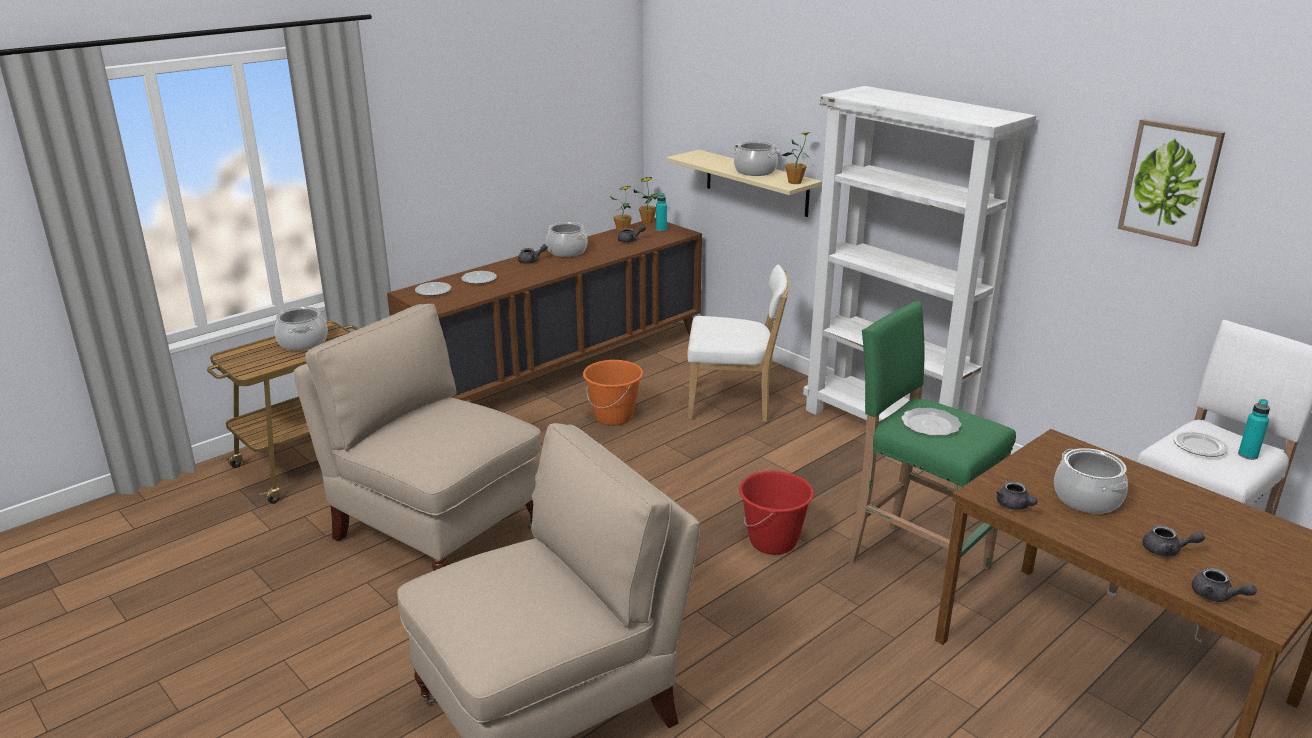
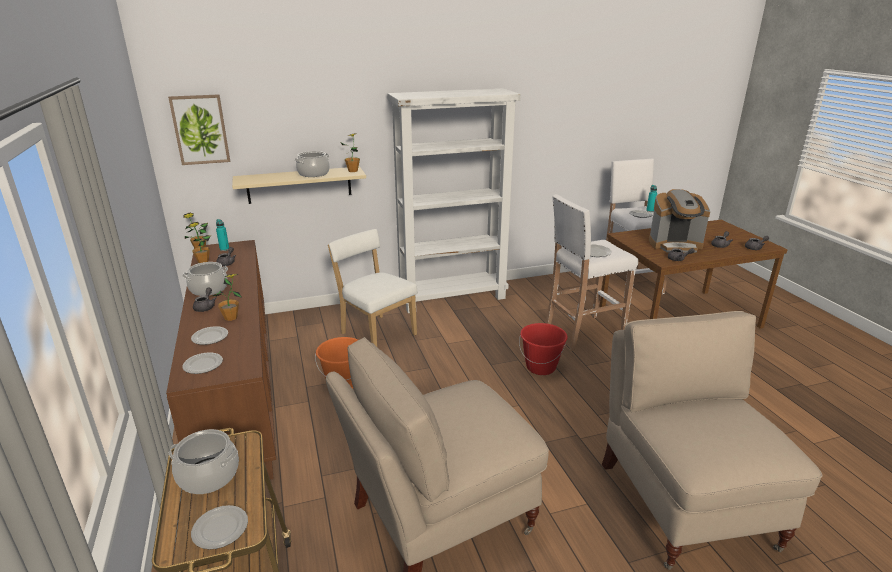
camera: 65 degrees left, 0 degrees up
white chair [687,264,790,422] -> white chair turned 75 degrees counterclockwise [328,229,418,347]
green stool [847,301,1016,570] -> white stool [546,194,638,351]
cooking pot [1054,448,1128,514] -> coffee machine [649,189,710,253]
picture [1118,119,1225,247] -> picture moved to [168,94,230,165]
none -> plate [191,505,248,550]
none -> potted plant [213,274,241,321]

